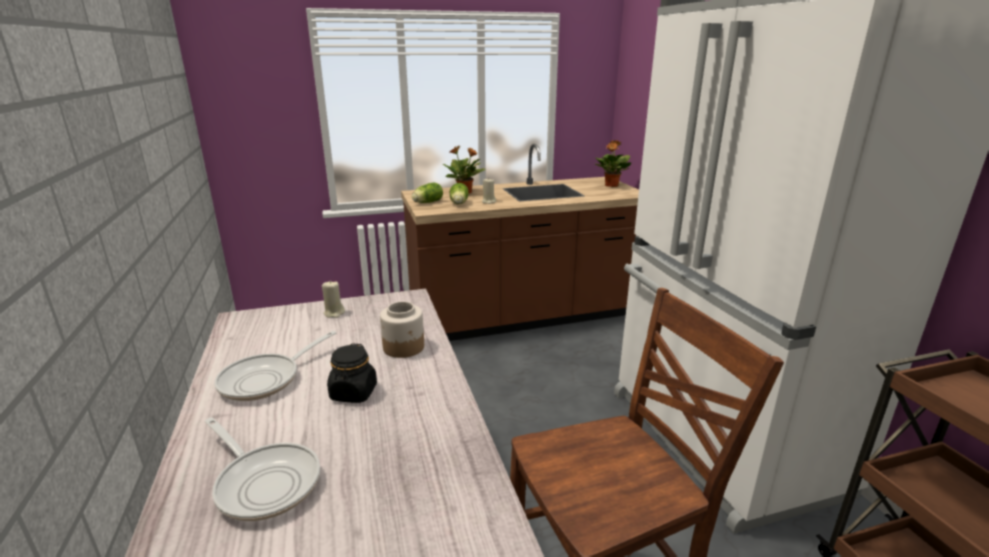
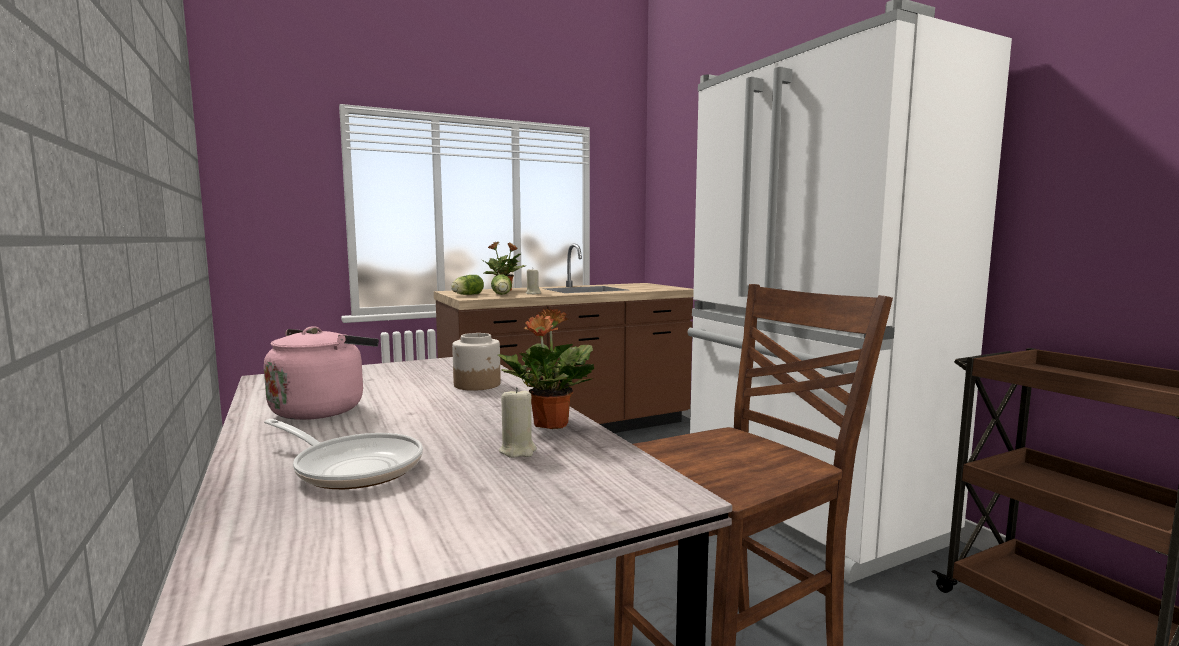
camera: 10 degrees left, 15 degrees down
frying pan [214,331,337,401] -> pink kettle [264,326,379,420]
beige candle [322,281,345,318] -> beige candle moved to [499,387,537,458]
black jar [327,343,377,403] -> none
potted plant [595,140,631,187] -> potted plant moved to [498,309,594,429]

